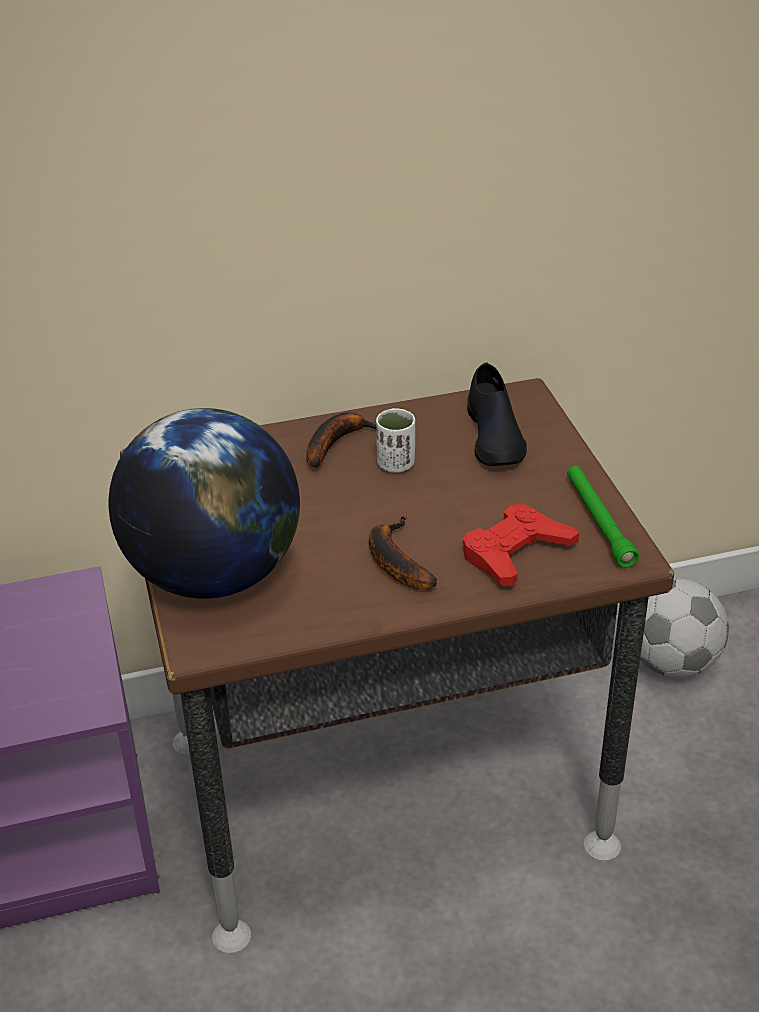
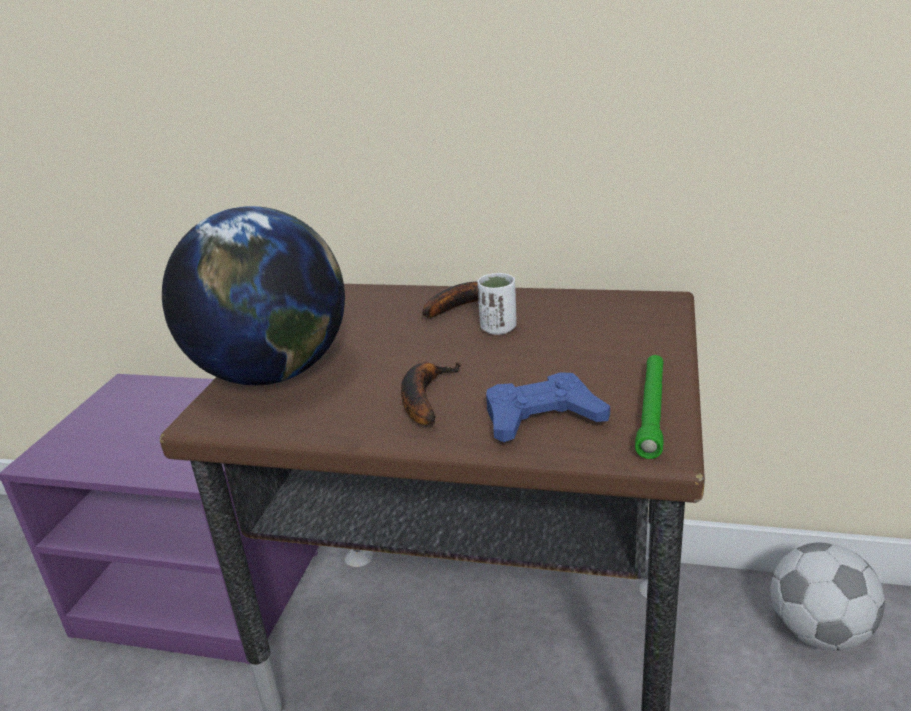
camera: 30 degrees right, 10 degrees down
red game controller [463,503,579,587] -> blue game controller [486,372,610,442]
black shoe [467,363,527,466] -> none

